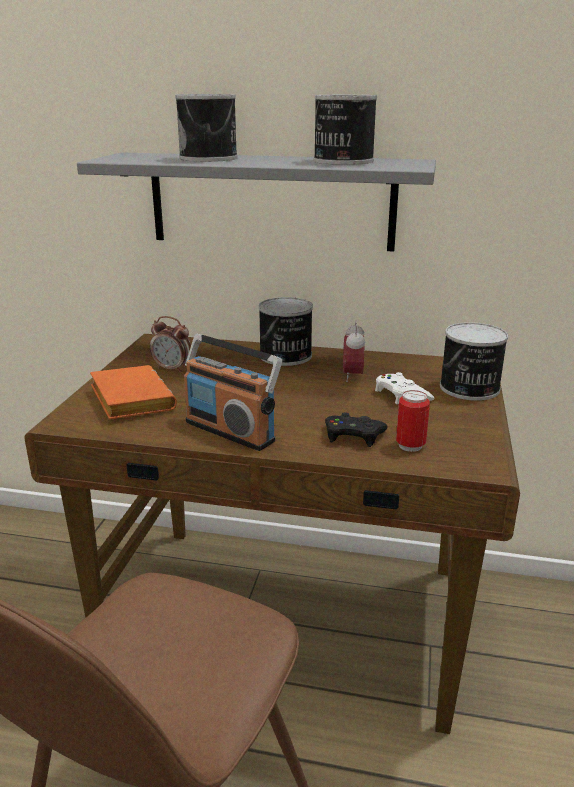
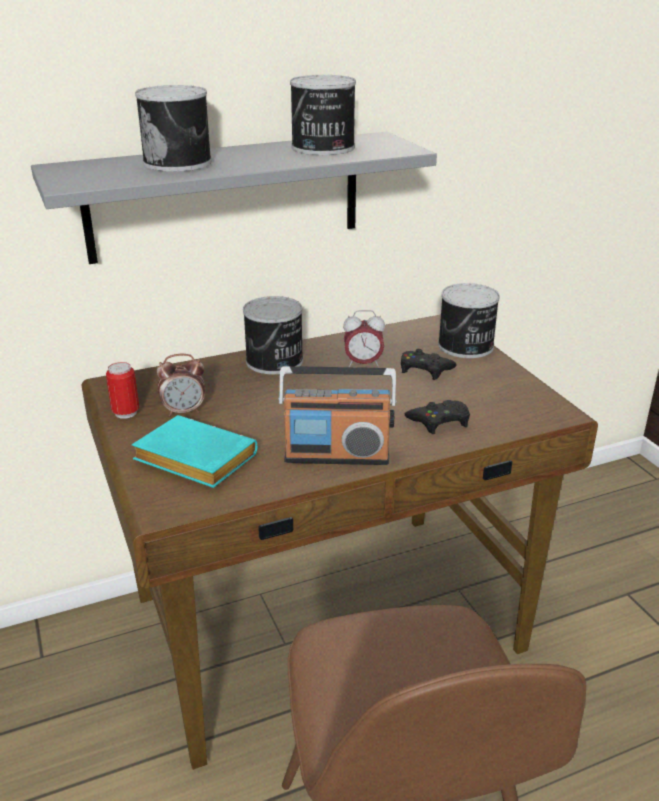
camera: 35 degrees left, 5 degrees up
orange book [90,365,177,420] -> turquoise book [132,415,258,488]
alarm clock [343,321,365,382] -> alarm clock turned 60 degrees counterclockwise [343,310,385,367]
white game controller [375,372,434,404] -> black game controller [401,349,457,380]
can [396,390,430,452] -> can moved to [106,362,139,419]

